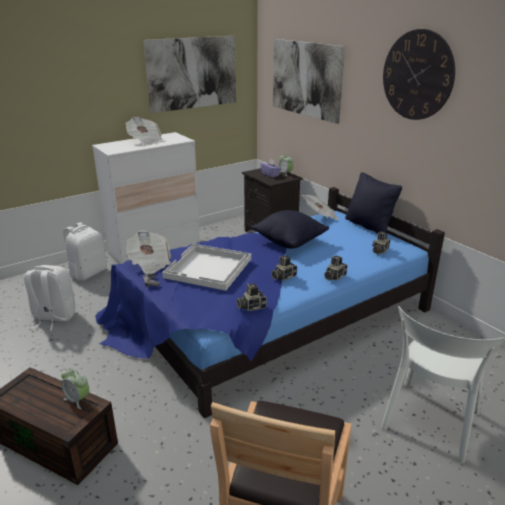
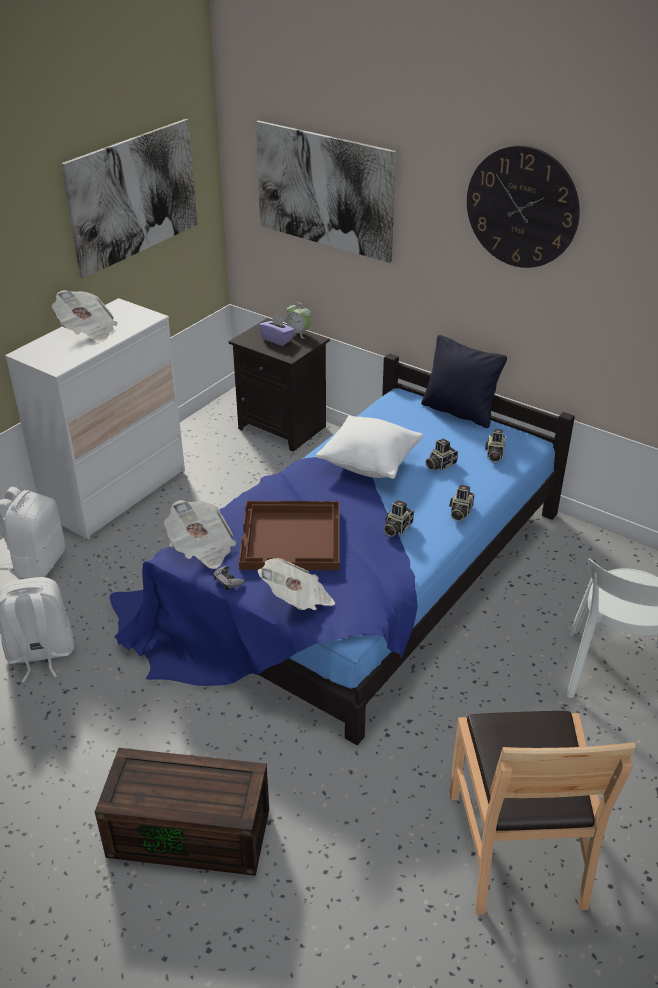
camera: 20 degrees left, 10 degrees up
alarm clock [61,367,89,409] -> none
white tray [162,244,251,291] -> brown tray [239,501,340,570]
camera [237,284,267,311] -> camera moved to [425,438,458,471]
black pillow [251,210,329,249] -> white pillow [316,415,423,479]
newspaper [302,195,339,220] -> newspaper moved to [258,558,335,610]

